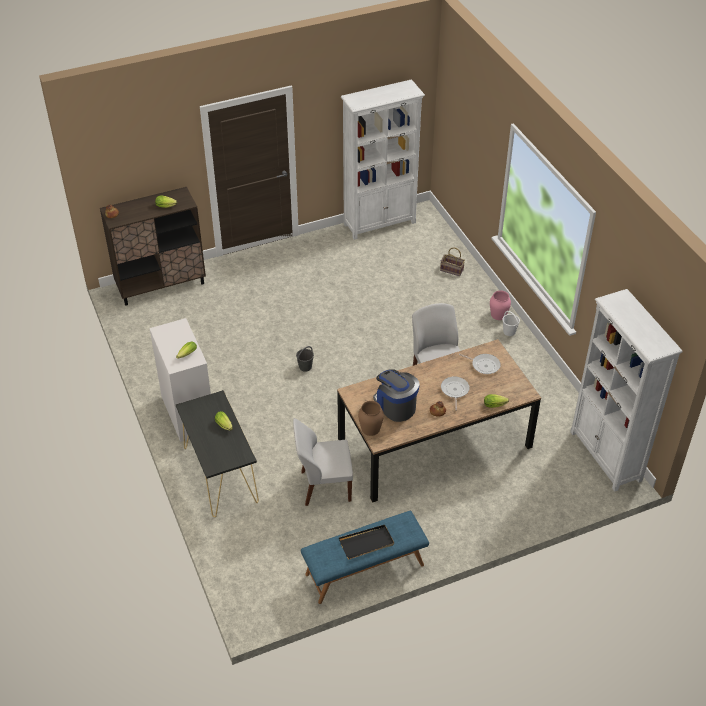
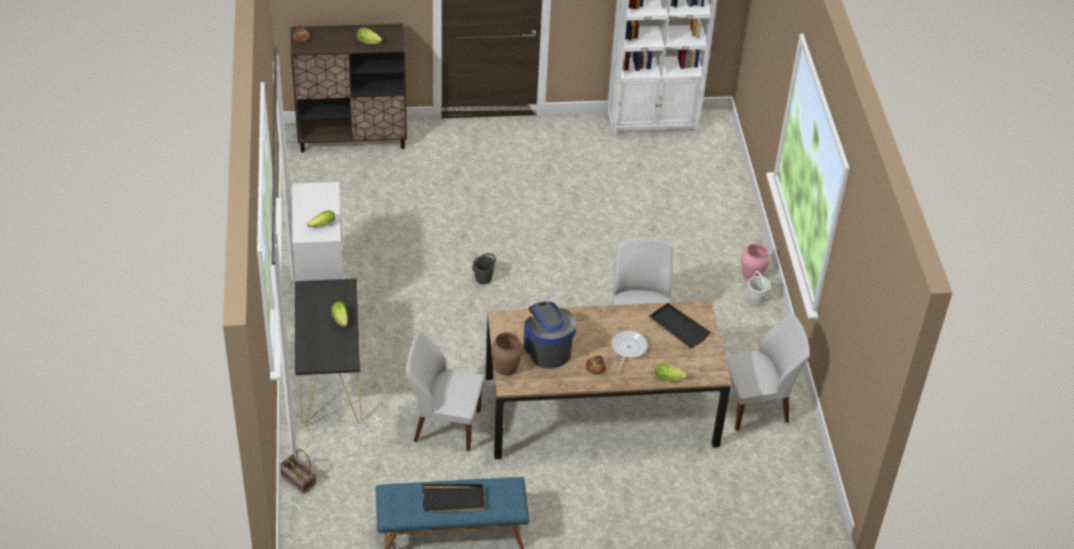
camera: 15 degrees right, 0 degrees up
basket [440,247,465,276] -> basket moved to [279,449,316,494]
frying pan [459,354,501,374] -> black tray [649,303,711,349]
white bookcase [570,289,683,492] -> none
none -> white chair [719,313,810,431]

